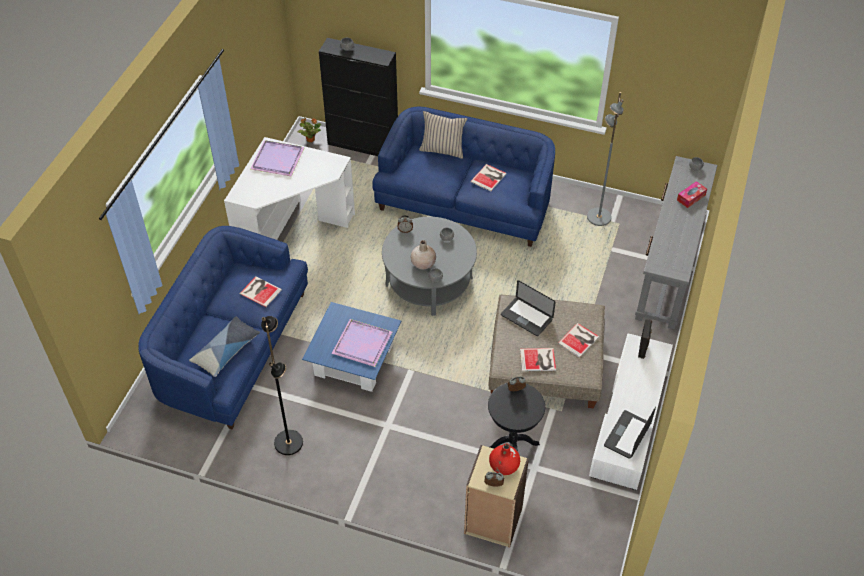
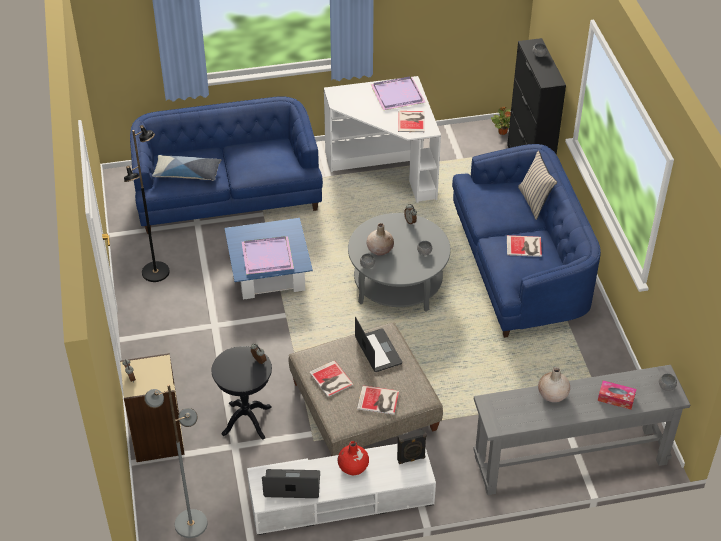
camera: 60 degrees right, 5 degrees down
book [240,276,282,307] -> book moved to [398,111,425,132]
red vase [489,443,520,475] -> red vase moved to [337,441,369,475]
laptop [501,280,556,336] -> laptop turned 150 degrees clockwise [355,317,402,372]
grey floor lamp [587,92,624,226] -> grey floor lamp moved to [144,384,208,538]
none -> beige vase [538,367,570,402]

